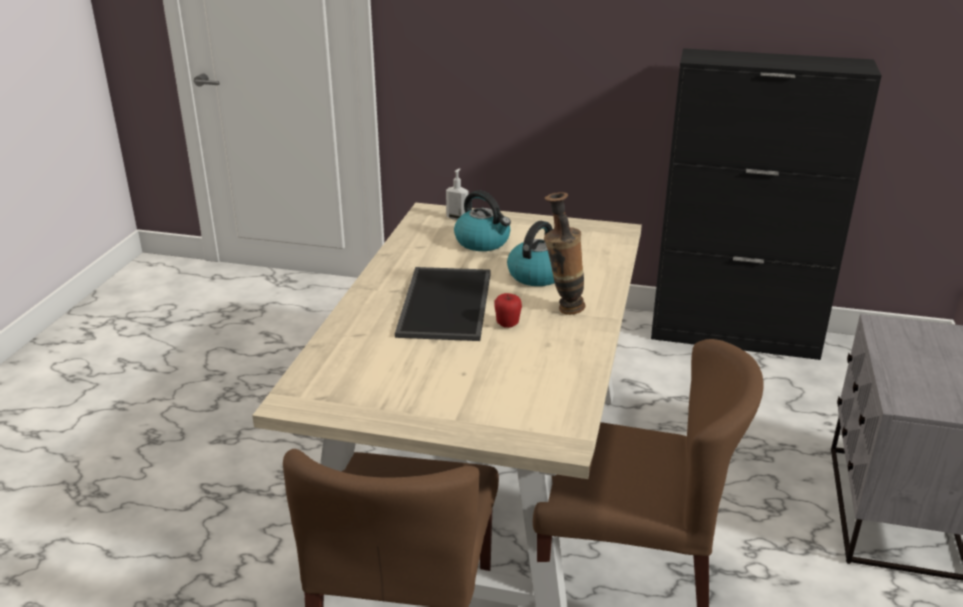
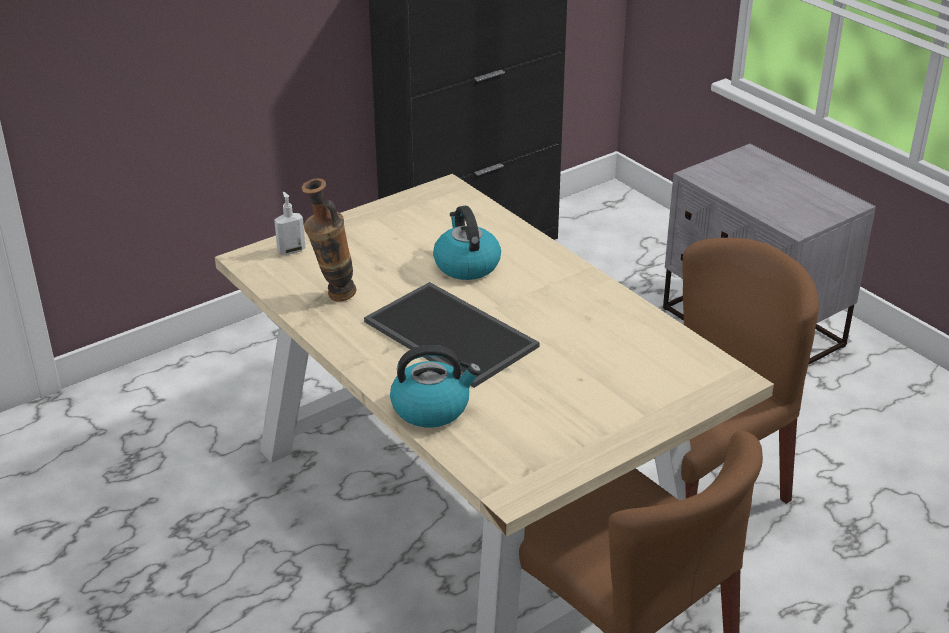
camera: 50 degrees left, 5 degrees up
kettle [454,191,511,251] -> kettle moved to [390,345,481,428]
apple [494,293,522,328] -> none
vase [544,192,585,315] -> vase moved to [301,178,356,302]

